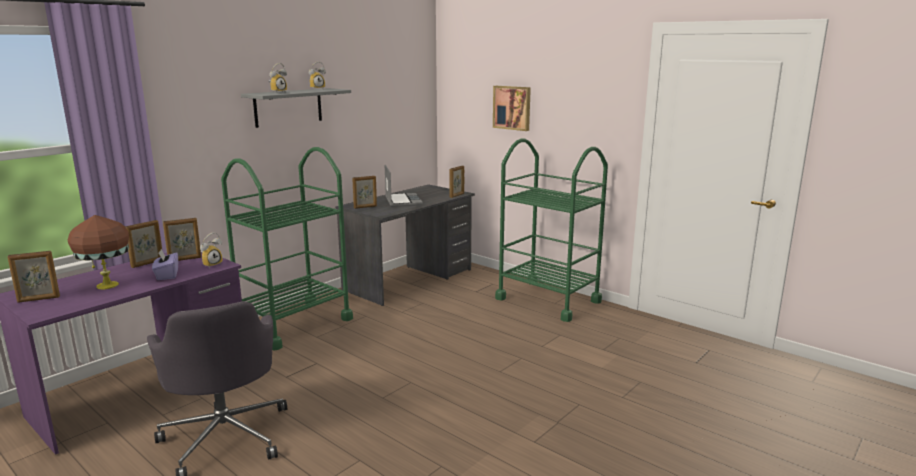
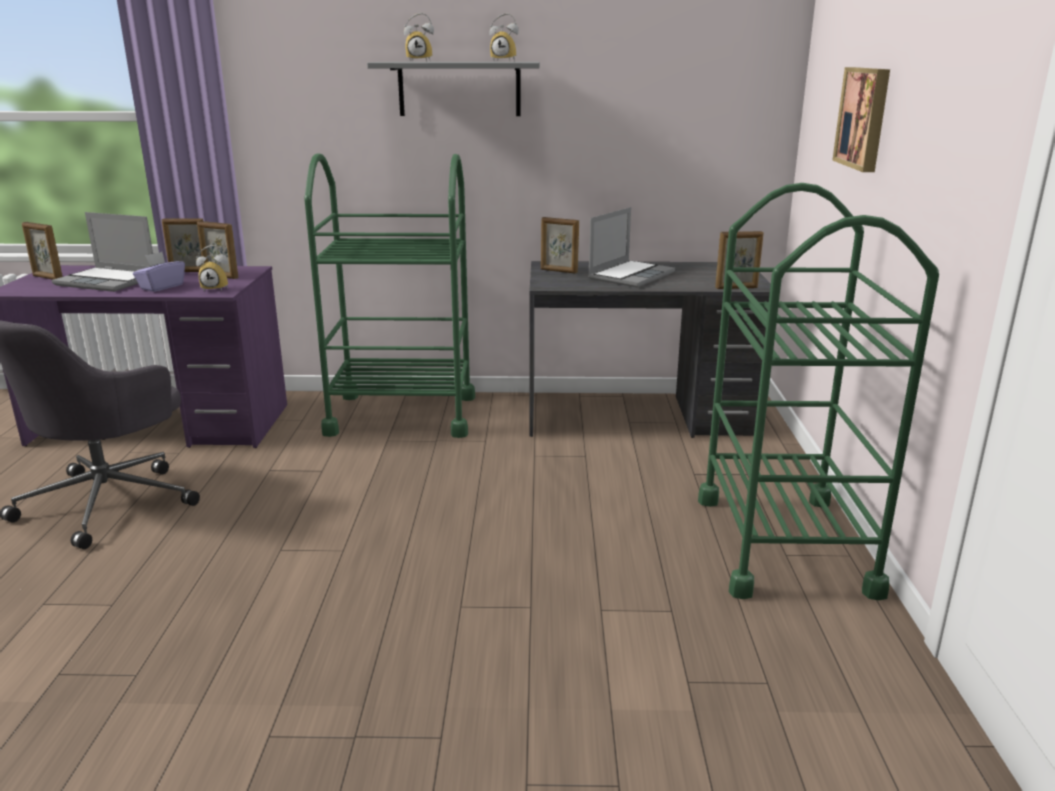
camera: 50 degrees right, 5 degrees up
brown table lamp [68,215,129,289] -> laptop [52,212,153,292]

